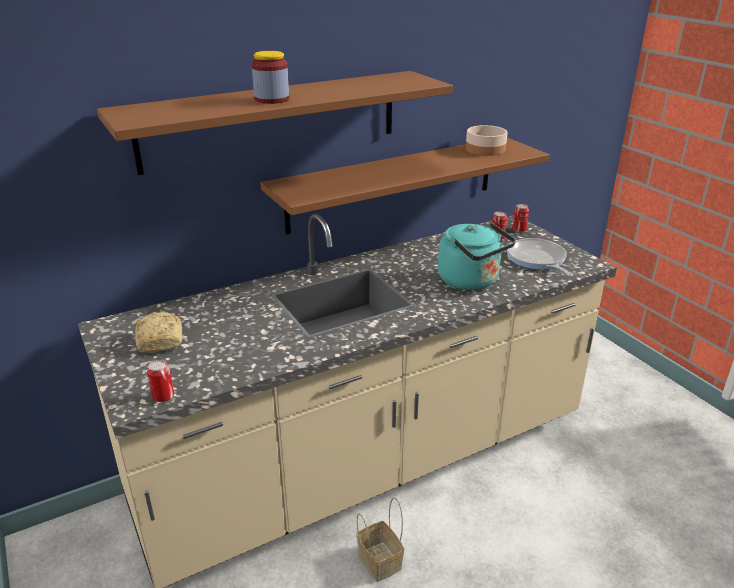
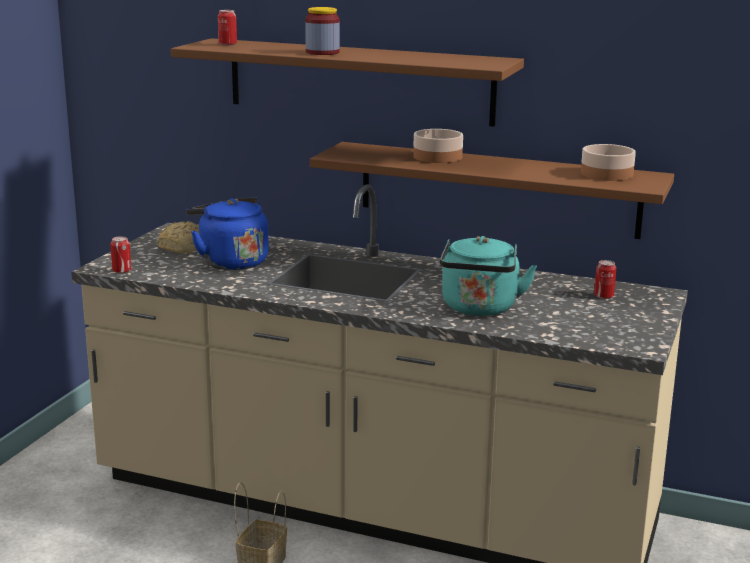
camera: 50 degrees right, 10 degrees down
frying pan [507,238,573,276] -> none
can [512,204,529,232] -> can moved to [218,10,237,46]
none -> blue kettle [186,197,269,270]
none -> bowl [413,129,463,163]

